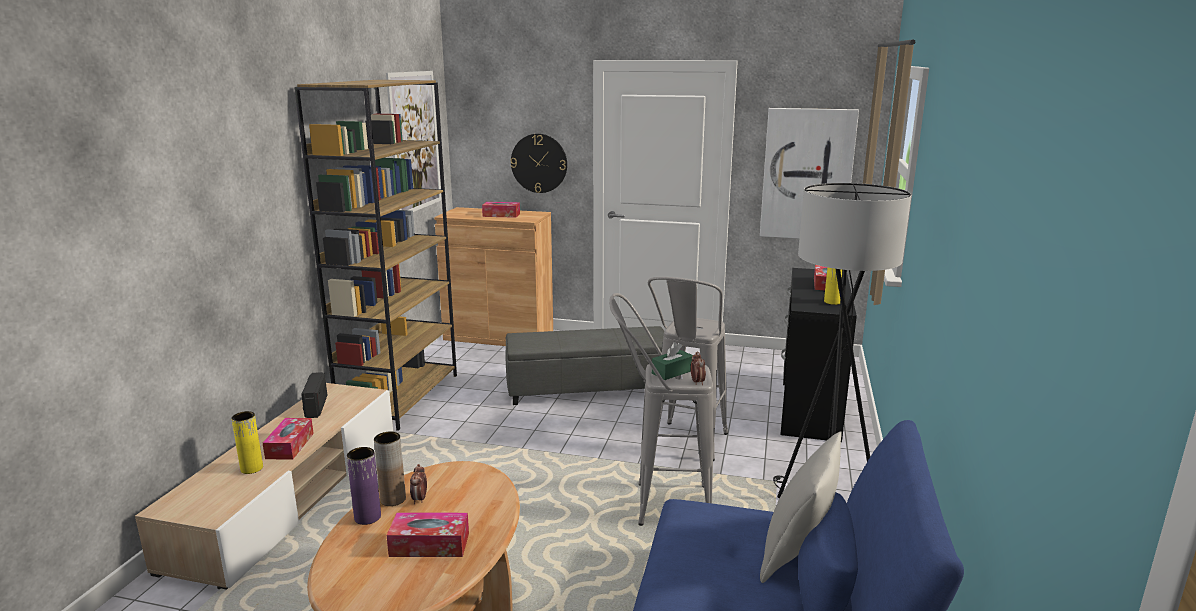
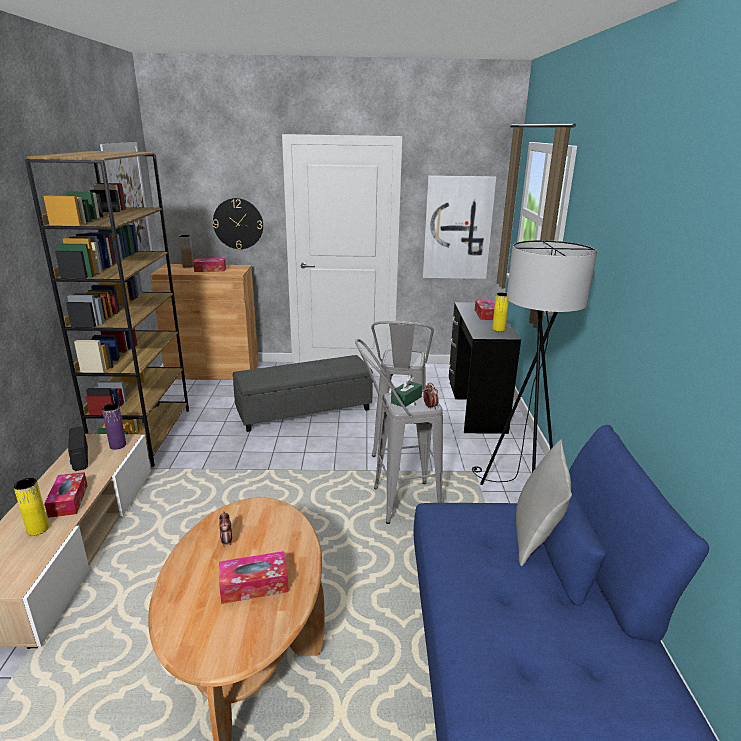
camera: 15 degrees left, 5 degrees up
purple vase [347,447,381,525] -> purple vase moved to [102,403,126,450]
brown vase [374,432,406,506] -> brown vase moved to [179,235,194,268]

